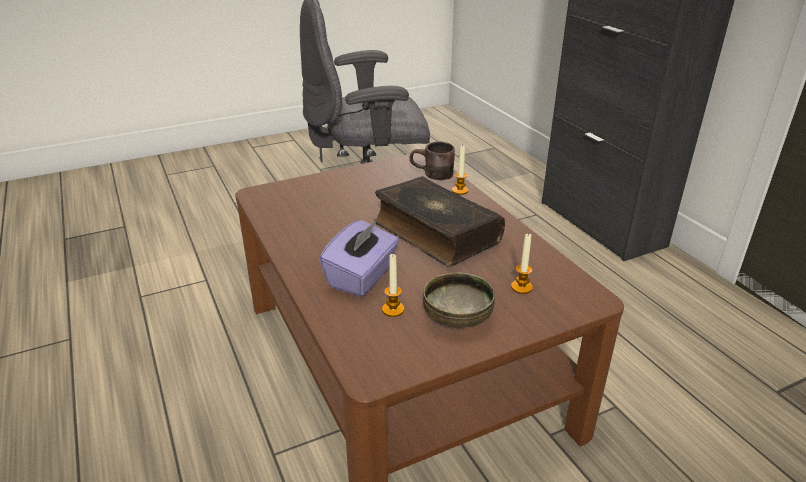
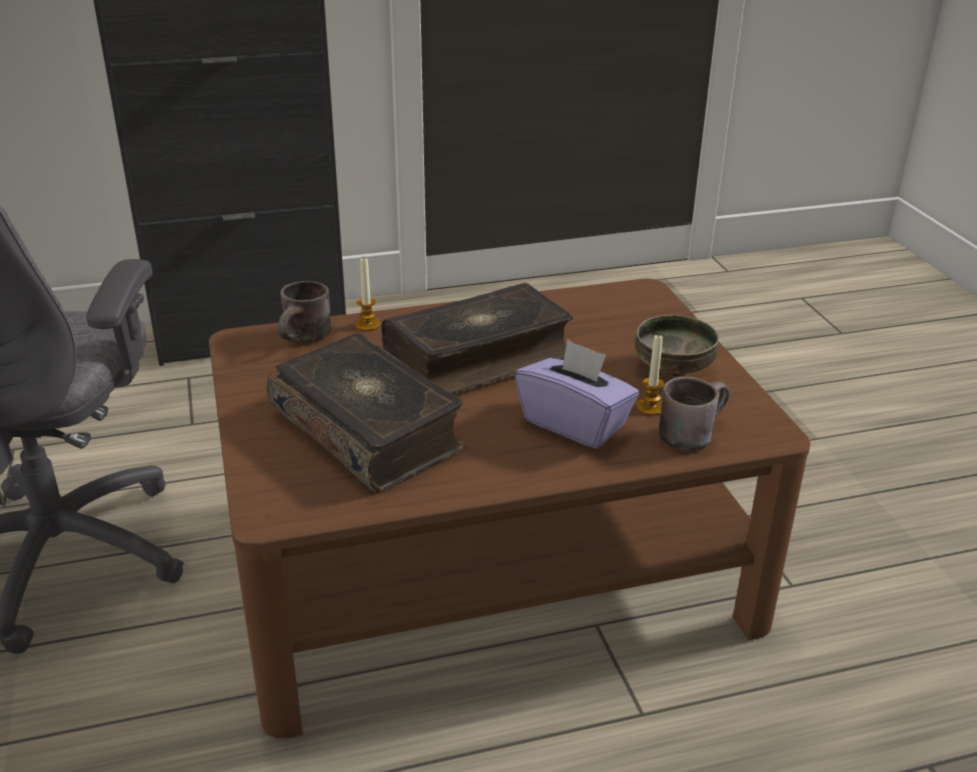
camera: 80 degrees left, 0 degrees up
candle [511,233,533,294] -> none
none -> book [267,333,466,492]
none -> brown mug [659,376,729,451]

